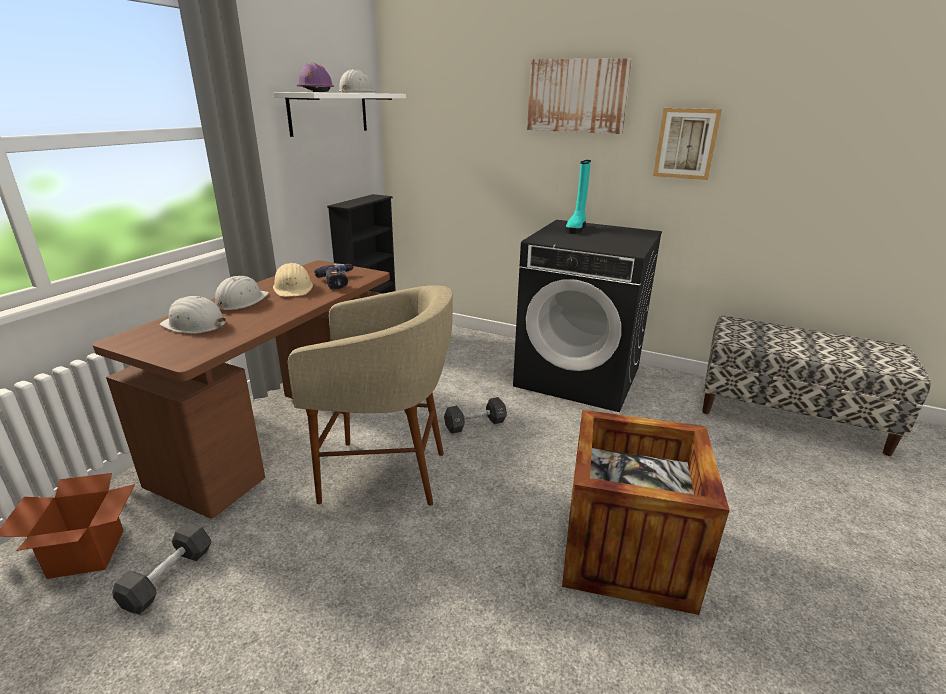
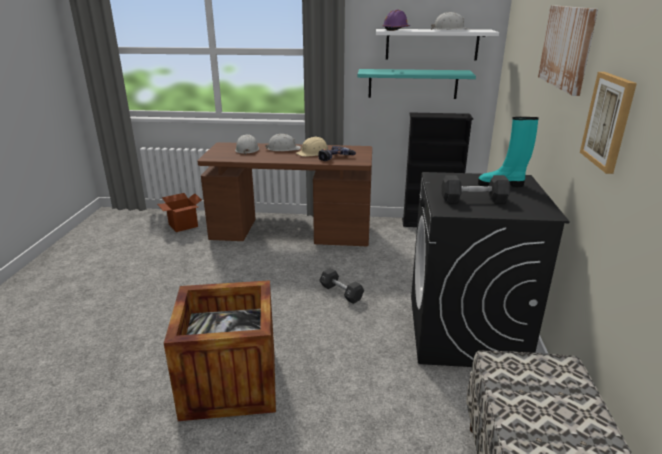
camera: 70 degrees right, 0 degrees up
black dumbbell [112,522,211,614] -> black dumbbell moved to [441,175,510,203]
beige stool [288,285,453,506] -> none
none -> turquoise shelf [358,69,476,99]

